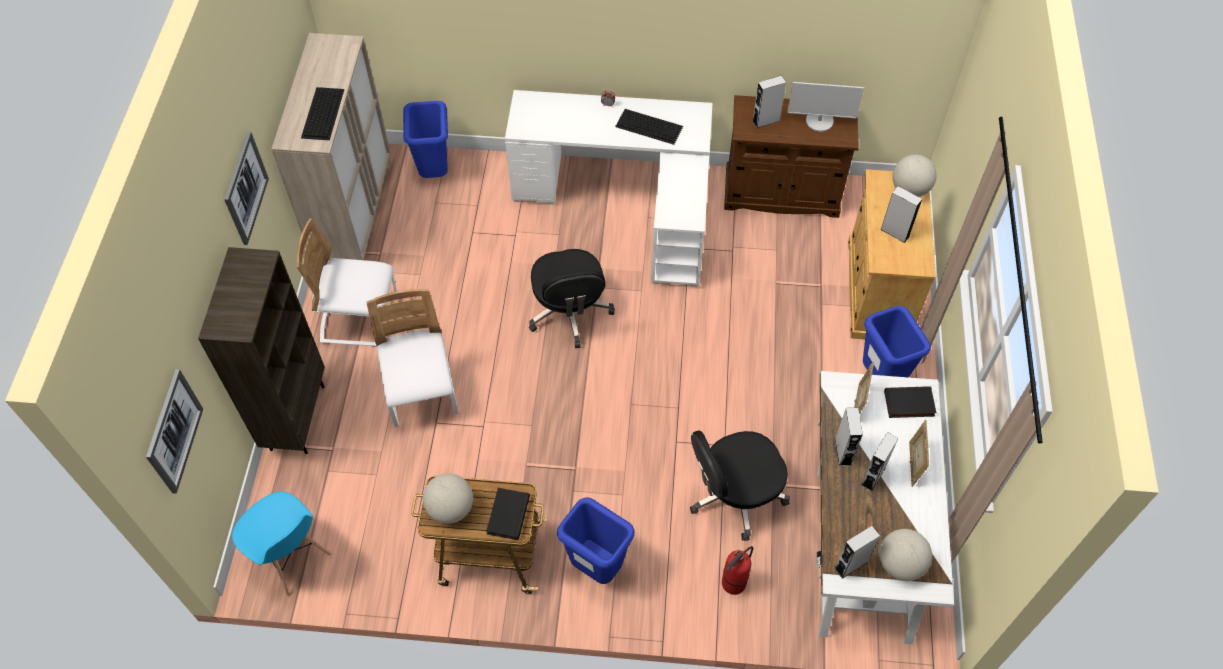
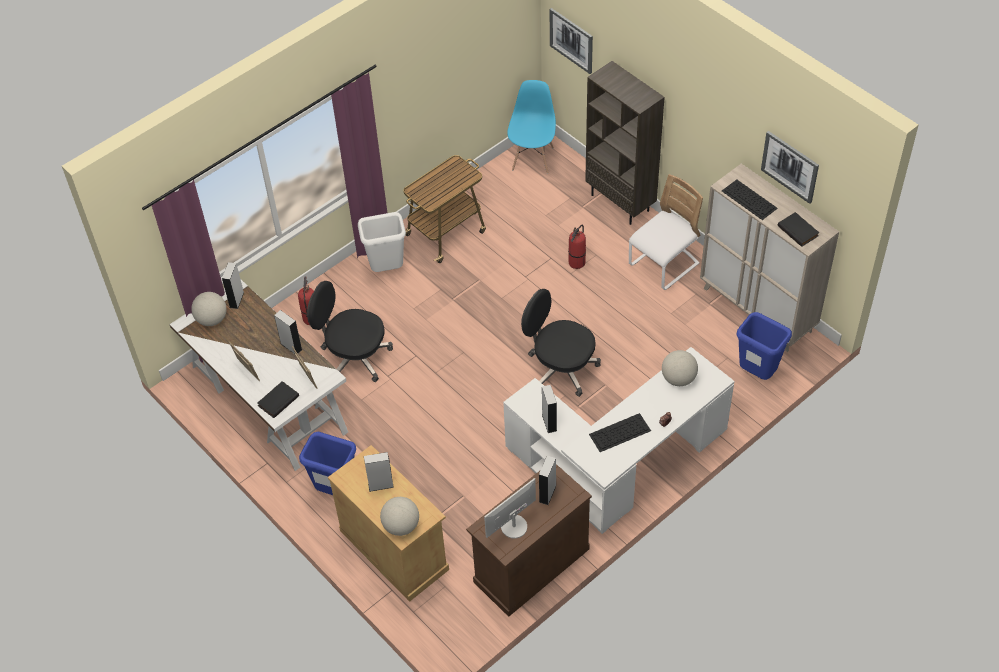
camera: 135 degrees right, 5 degrees down
picture [224,131,269,245] -> picture moved to [761,131,819,204]
blue chair [232,492,331,596] -> blue chair turned 105 degrees clockwise [507,80,556,174]
white chair [366,289,459,428] -> fire extinguisher [568,225,586,269]
globe [423,473,473,524] -> globe moved to [662,350,698,386]
black book [486,488,530,540] -> black book moved to [778,212,819,247]
blue trash can [557,498,635,584] -> white trash can [358,212,406,272]
black office chair [690,430,790,541] -> black office chair turned 90 degrees counterclockwise [307,281,393,382]
grey speaker [861,432,898,491] -> grey speaker moved to [542,385,557,433]

